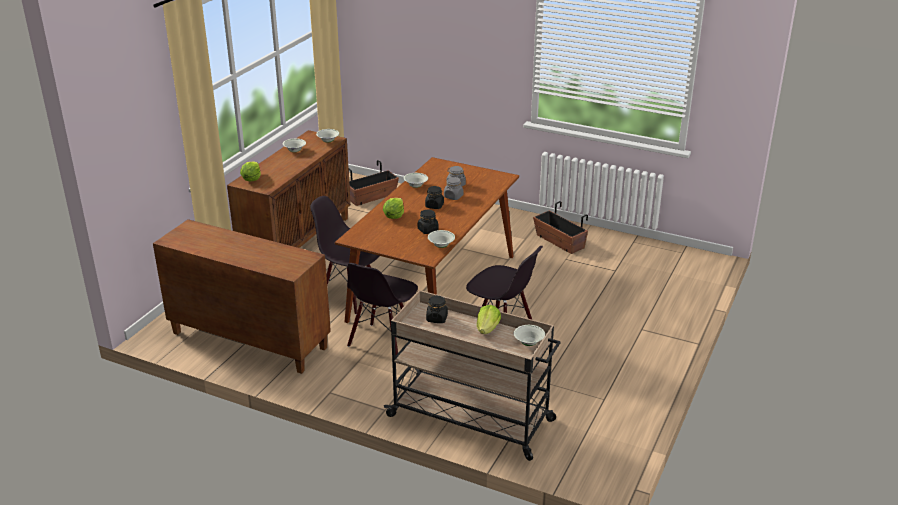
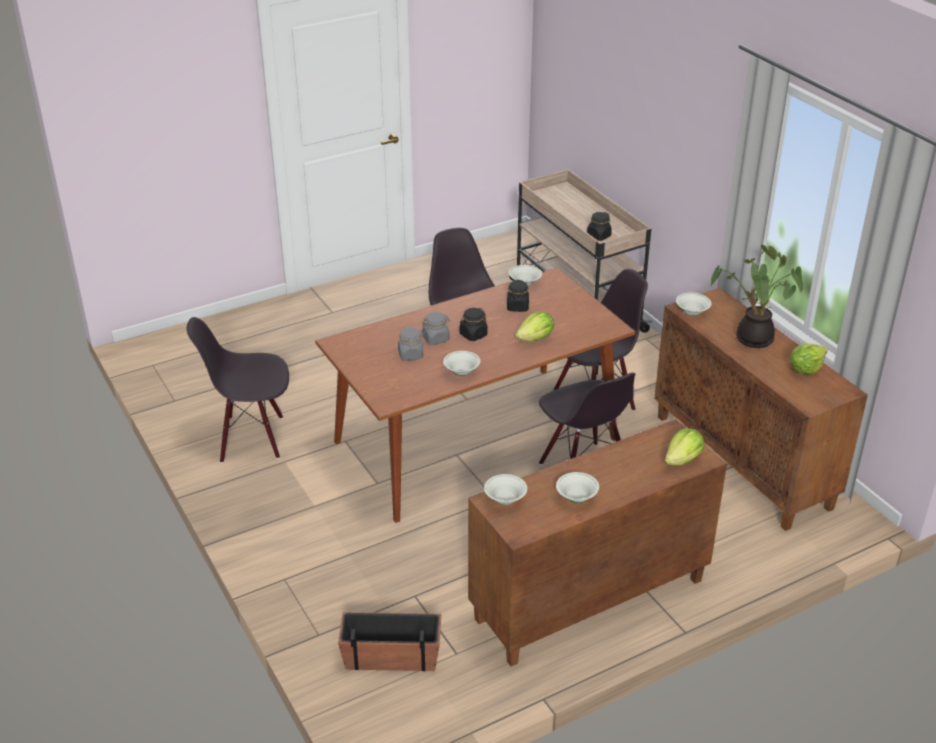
camera: 145 degrees left, 5 degrees up
lettuce [477,305,501,334] -> lettuce moved to [790,343,828,375]
white bowl [514,325,545,346] -> white bowl moved to [676,292,712,316]
planter [533,201,588,254] -> black chair [187,317,289,463]
none -> potted plant [710,245,804,348]

